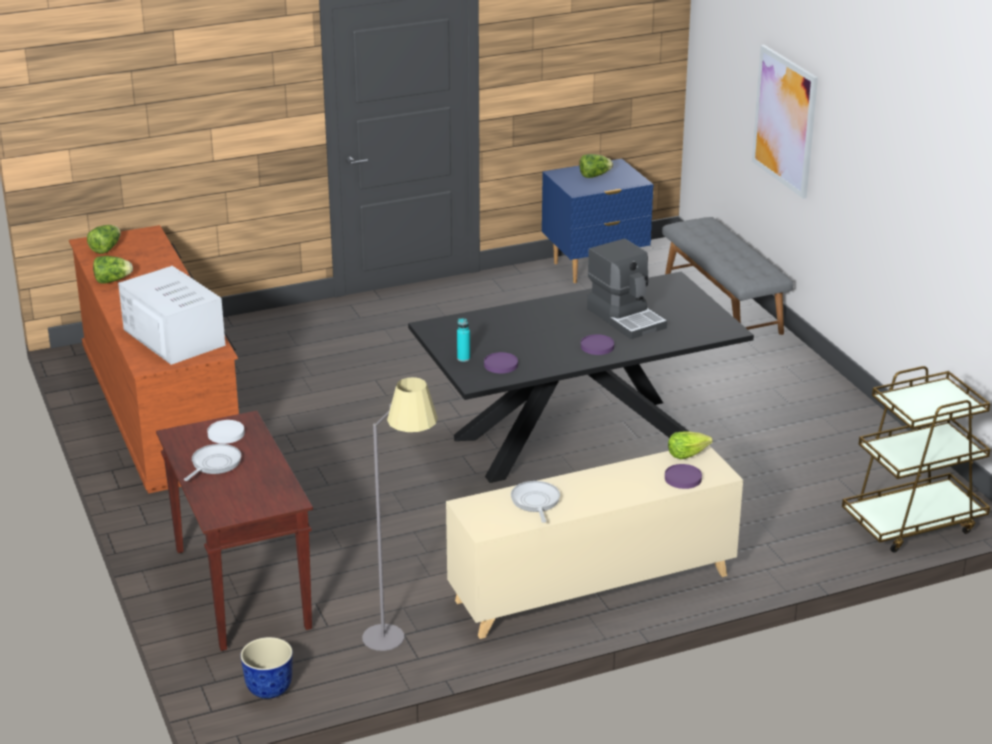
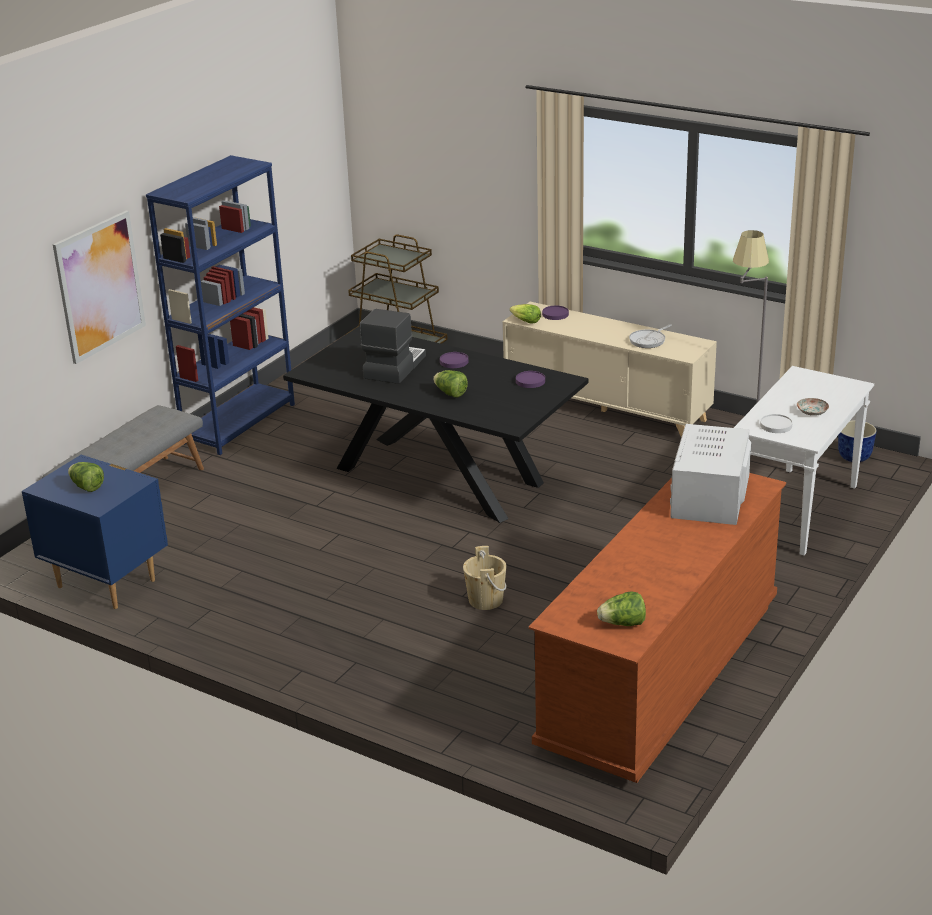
camera: 125 degrees left, 0 degrees up
lettuce [93,256,133,284] -> lettuce moved to [433,370,468,398]
brown console table [156,411,313,651] -> white console table [734,366,874,556]
frying pan [184,444,241,481] -> plate [797,398,829,416]
turquoise bottle [457,318,470,362] -> none
none -> blue bookcase [146,155,295,455]
none -> beige bucket [463,546,507,610]

